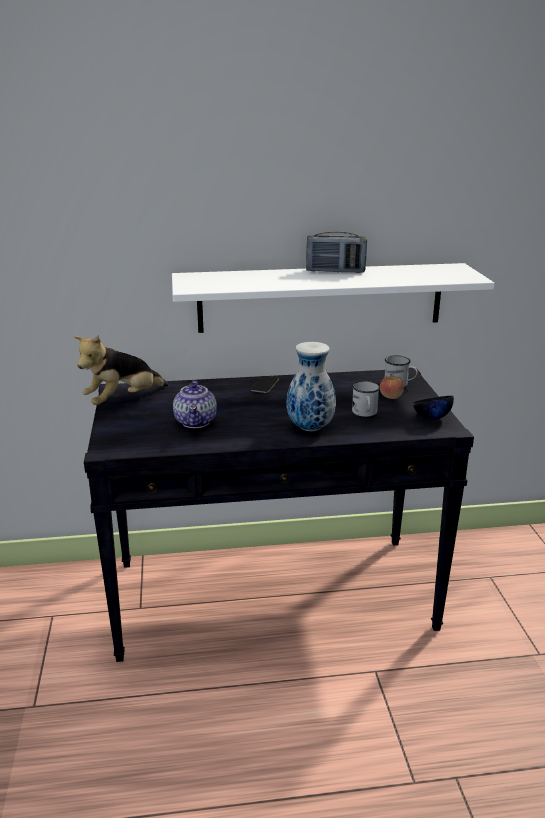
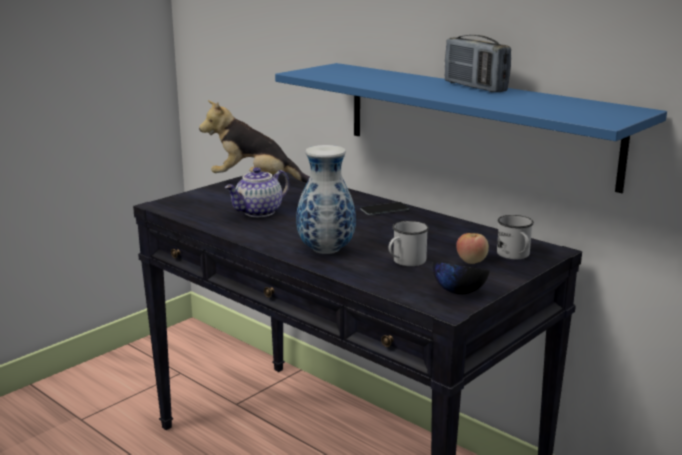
camera: 50 degrees right, 5 degrees down
white shelf [172,263,495,333] -> blue shelf [275,63,667,193]

